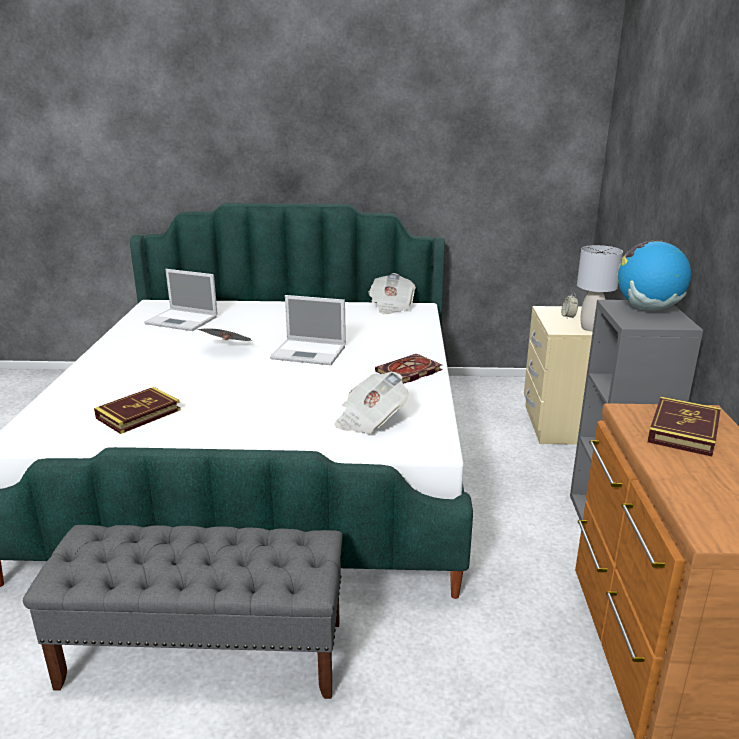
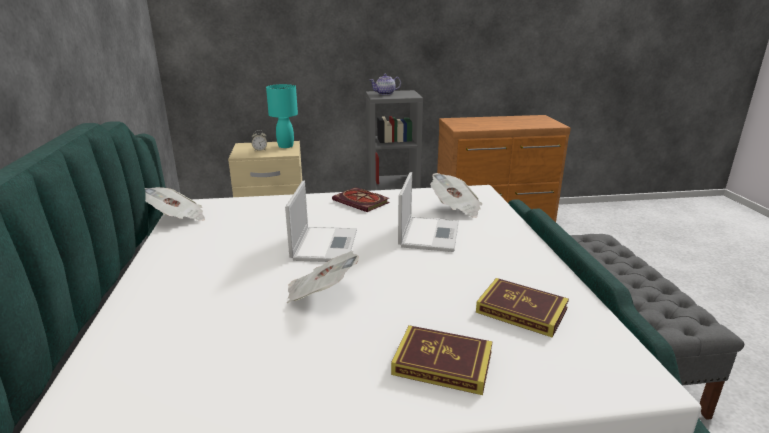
camera: 100 degrees left, 0 degrees up
laptop [144,269,218,331] -> laptop moved to [398,172,459,252]
grey table lamp [577,245,623,331] -> turquoise table lamp [266,84,298,148]
globe [617,240,691,311] -> teapot [370,74,401,95]
book [647,397,721,457] -> book moved to [391,325,493,395]

